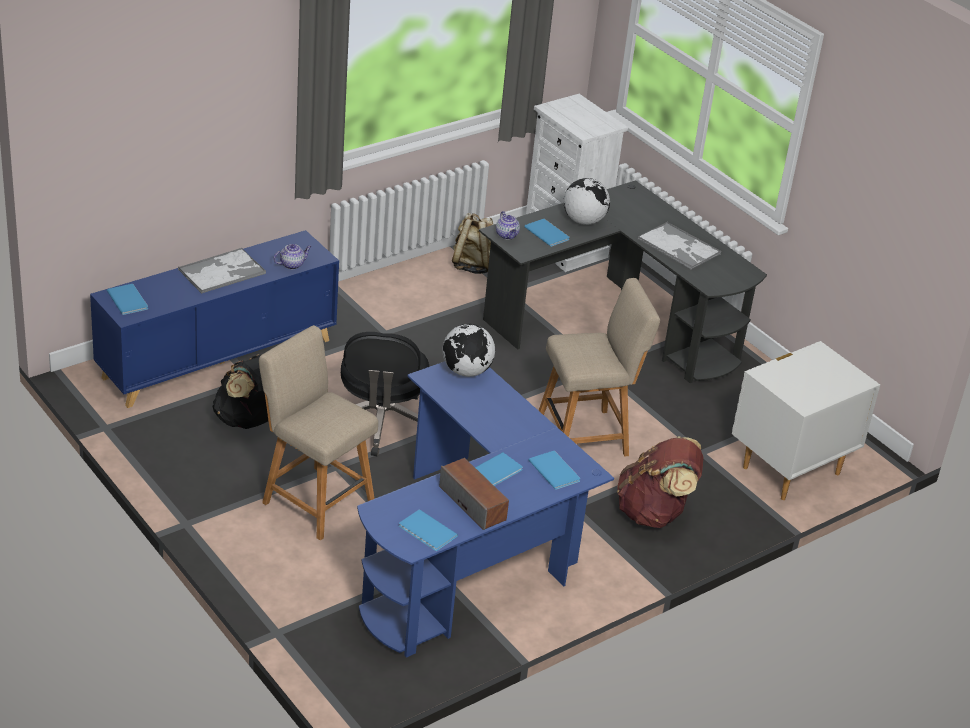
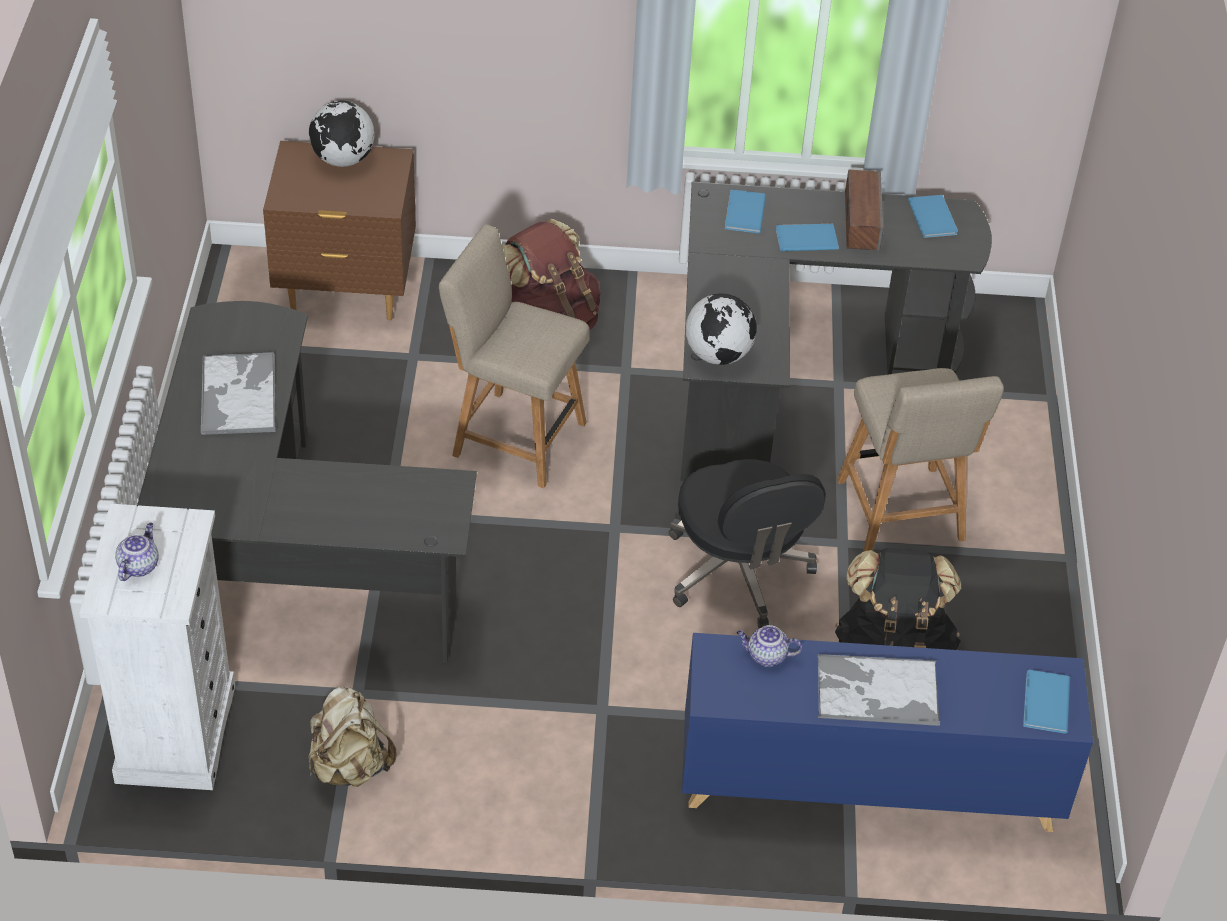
camera: 140 degrees left, 10 degrees up
black office chair [341,332,429,456] -> black office chair turned 120 degrees clockwise [669,459,826,629]
blue desk [357,361,614,658] -> black desk [680,182,992,481]
teapot [496,211,520,239] -> teapot moved to [115,522,159,581]
blue book [524,219,570,247] -> none
globe [564,178,610,225] -> globe moved to [309,100,375,167]
white nightstand [732,341,880,500] -> brown nightstand [263,141,416,320]

